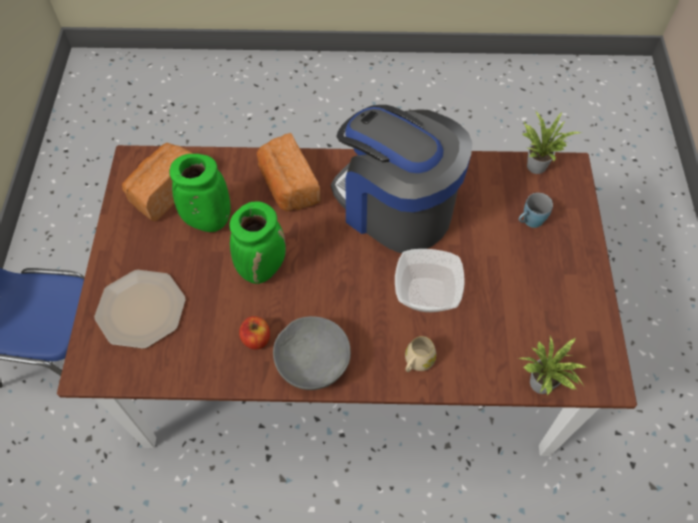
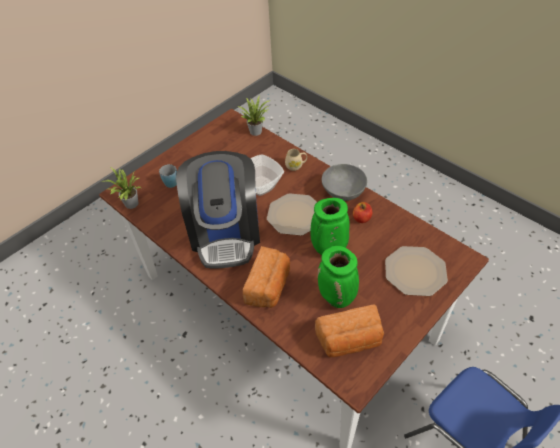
camera: 135 degrees left, 10 degrees down
none -> plate [267,193,317,236]

